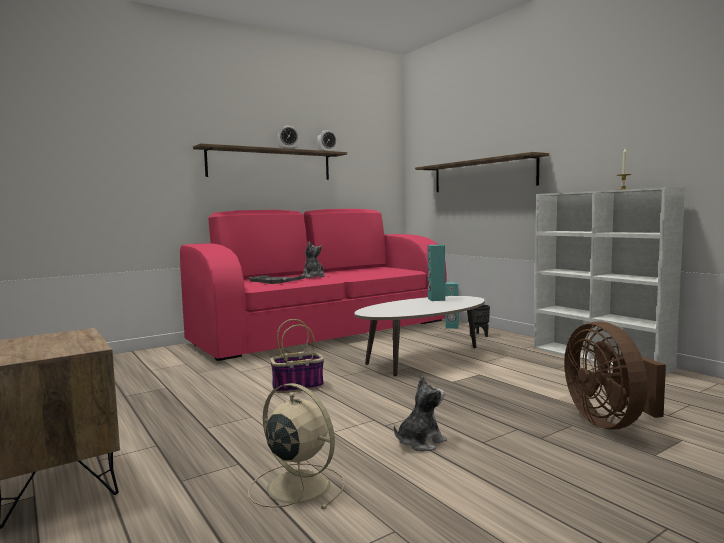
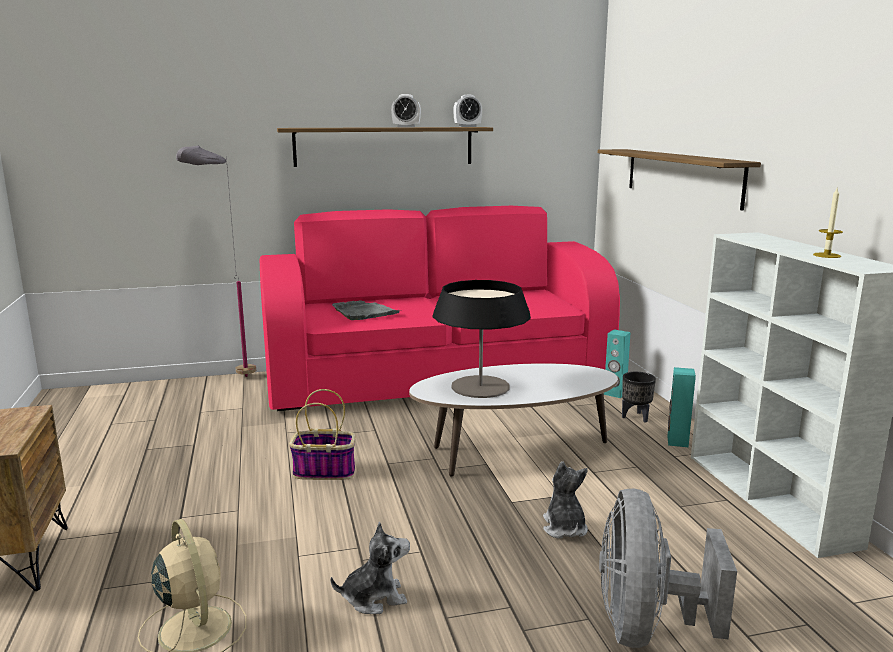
camera: 20 degrees right, 10 degrees up
plush toy [302,241,325,278] -> plush toy moved to [543,461,588,539]
turquoise speaker [428,245,445,301] -> turquoise speaker moved to [667,367,696,447]
brown fan [564,321,666,430] -> grey fan [599,489,737,648]
none -> grey floor lamp [176,146,256,377]
none -> table lamp [433,280,531,398]

